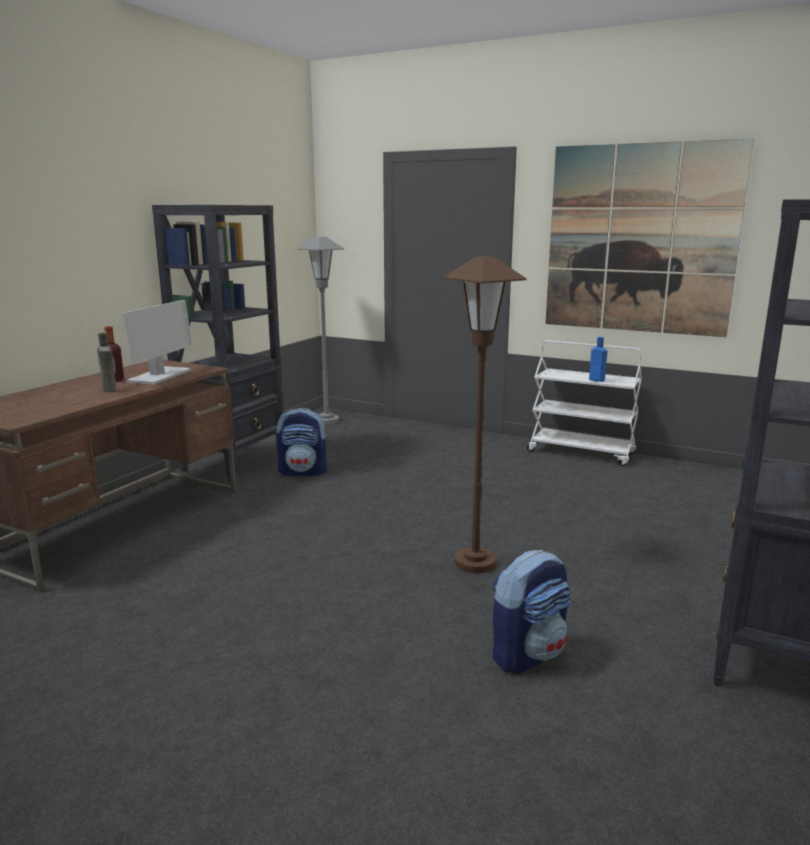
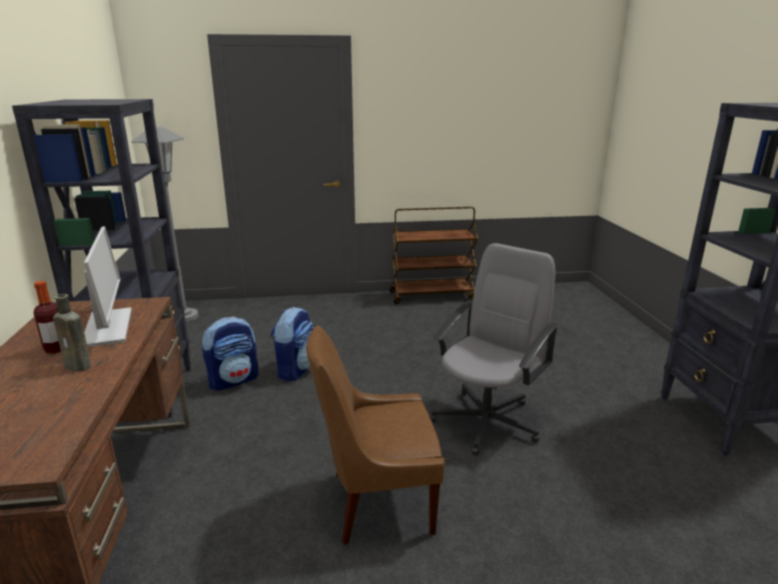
camera: 35 degrees left, 5 degrees up
brown floor lamp [443,256,527,573] -> grey office chair [430,243,559,455]
backpack [492,550,571,674] -> backpack moved to [271,307,314,382]
white cart [527,340,642,466] -> brown cart [390,207,478,304]
picture [545,138,754,337] -> none
blue bottle [589,337,607,382] -> none
none -> brown chair [306,325,445,545]

